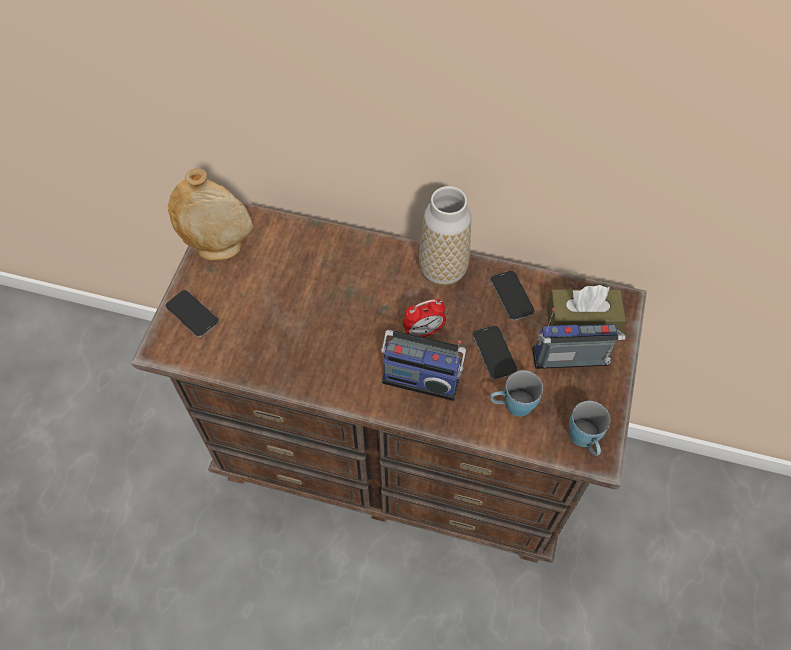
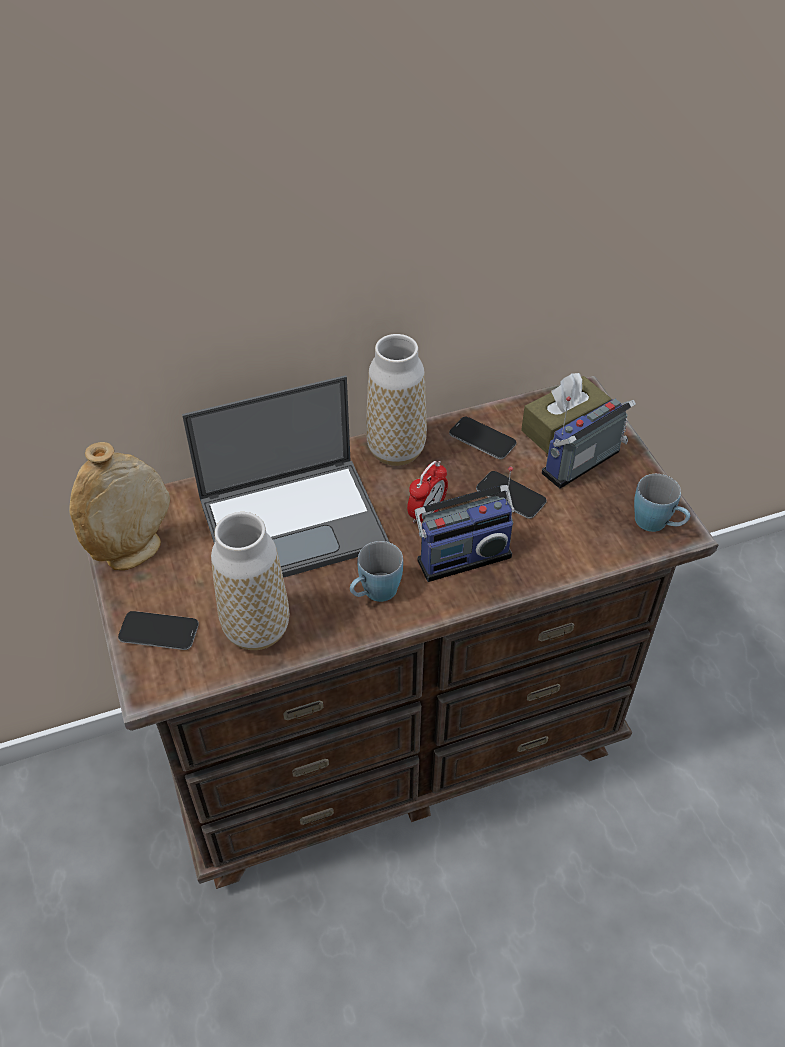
camera: 35 degrees left, 10 degrees down
blue mug [490,370,543,417] -> blue mug moved to [350,541,403,602]
none -> laptop [182,375,390,578]
none -> vase [211,512,289,650]

